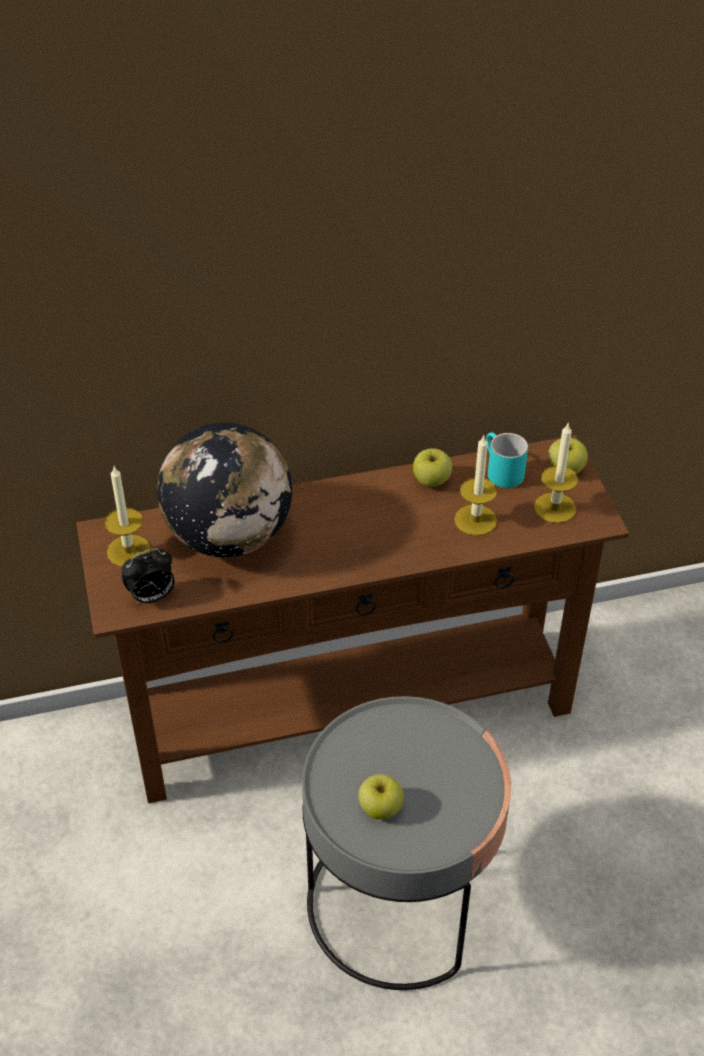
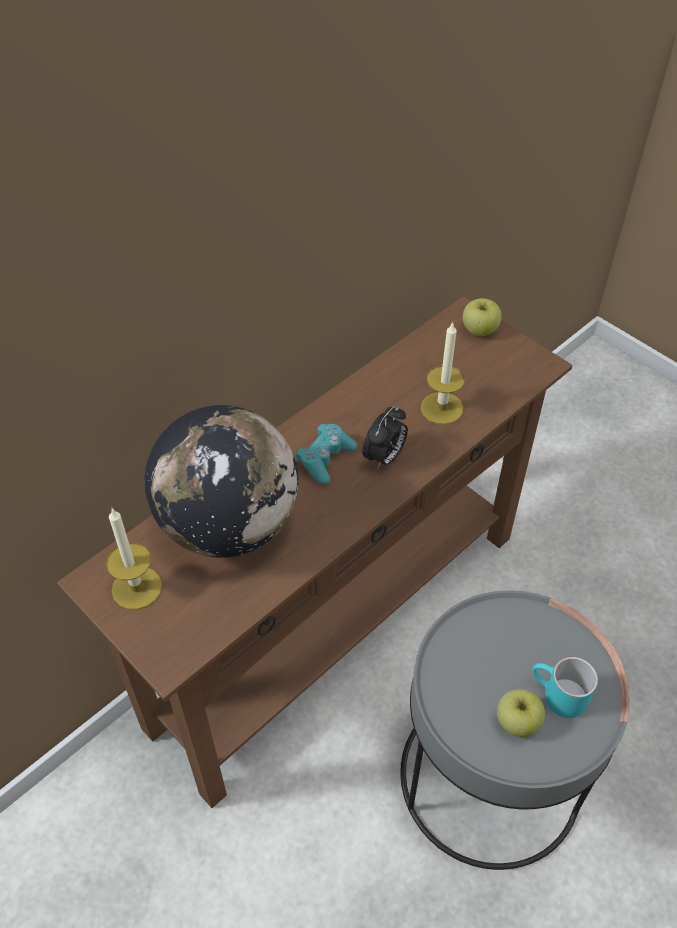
camera: 30 degrees left, 5 degrees up
alarm clock [122,548,174,604] -> alarm clock moved to [362,406,408,470]
apple [413,448,452,487] -> none
turquoise mug [486,432,528,488] -> turquoise mug moved to [532,657,598,718]
candle [534,422,578,523] -> none
none -> turquoise game controller [296,424,357,485]

